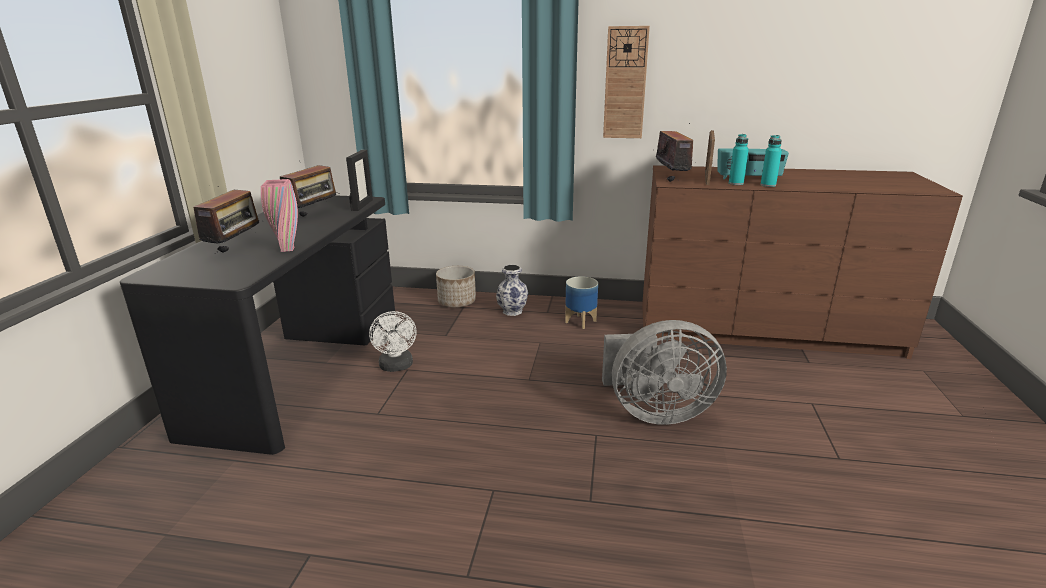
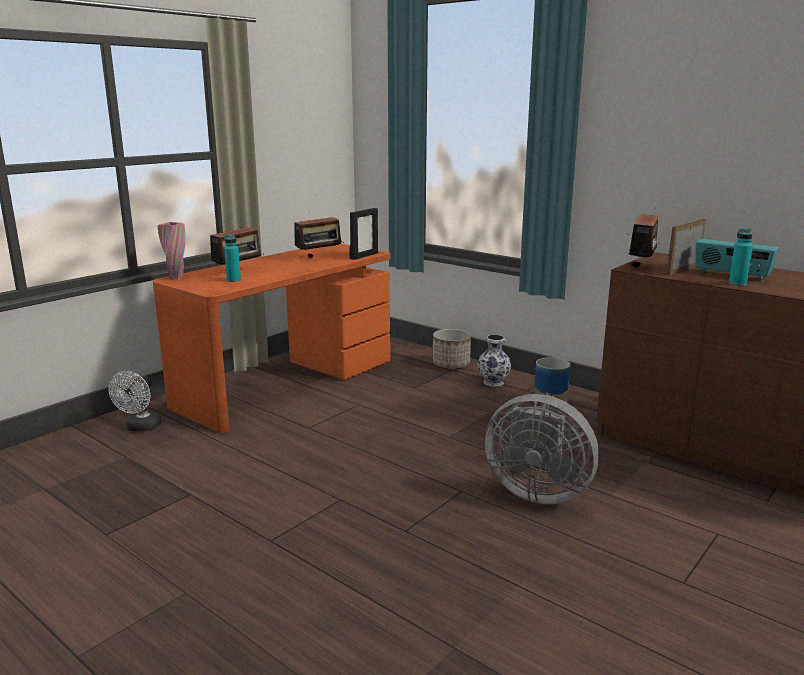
camera: 30 degrees right, 5 degrees down
black desk [120,195,395,455] -> orange desk [153,244,390,433]
pink vase [261,179,298,252] -> pink vase moved to [158,222,186,280]
white fan [369,311,417,372] -> white fan moved to [108,371,162,432]
wall clock [603,26,650,138] -> none
turquoise bottle [729,134,749,185] -> turquoise bottle moved to [224,234,241,282]

